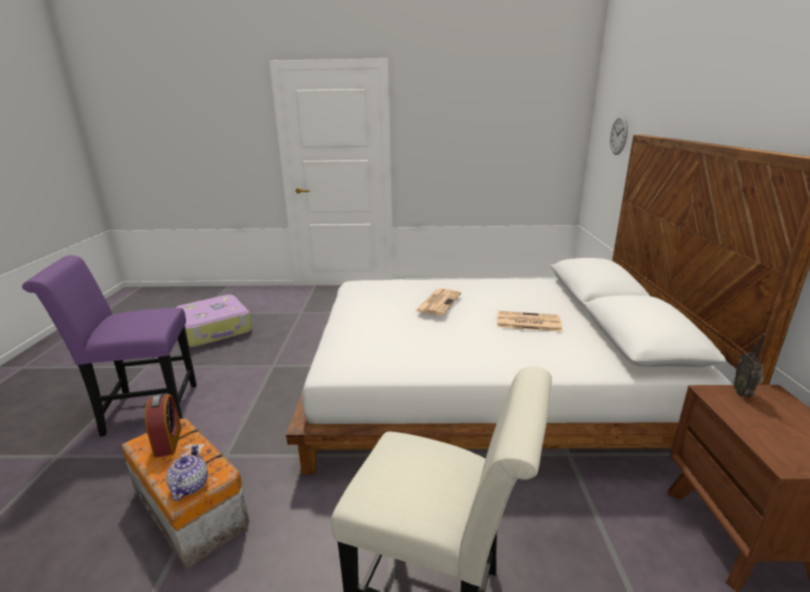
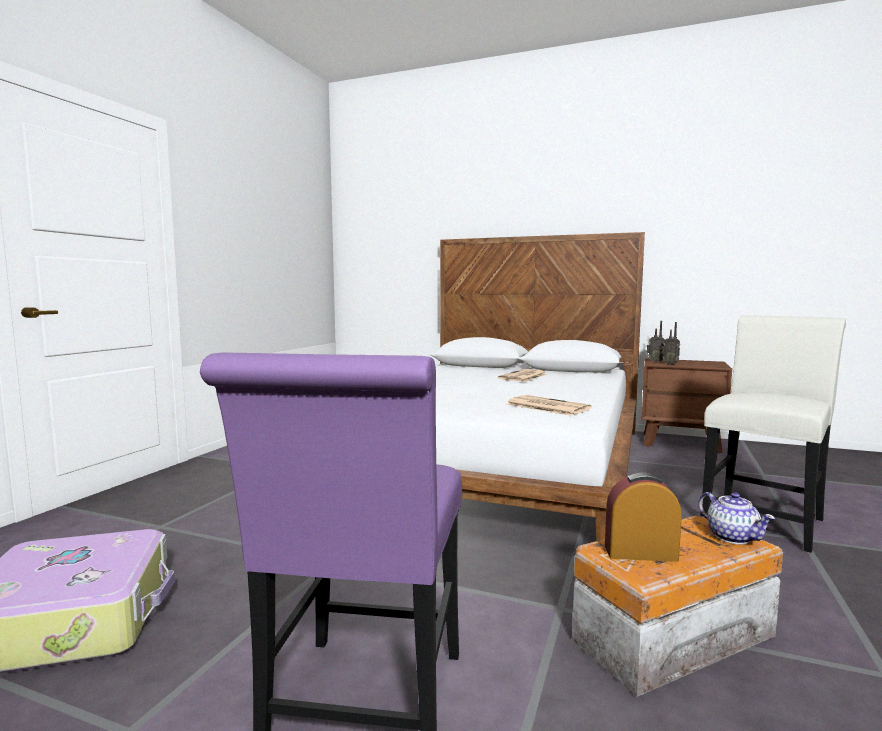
camera: 70 degrees left, 15 degrees down
teapot [166,444,208,501] -> teapot turned 135 degrees counterclockwise [698,492,775,544]
newspaper [416,288,461,315] -> newspaper moved to [506,395,592,416]
wall clock [610,115,628,155] -> none
none -> radio [661,322,680,365]

